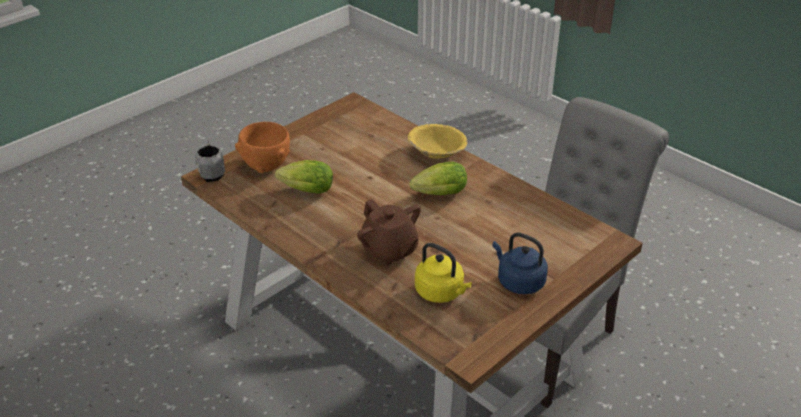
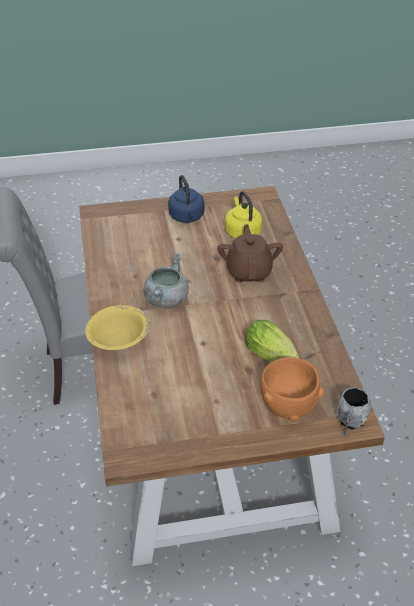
camera: 145 degrees left, 5 degrees up
lettuce [410,162,467,195] -> grey cooking pot [144,253,189,308]

